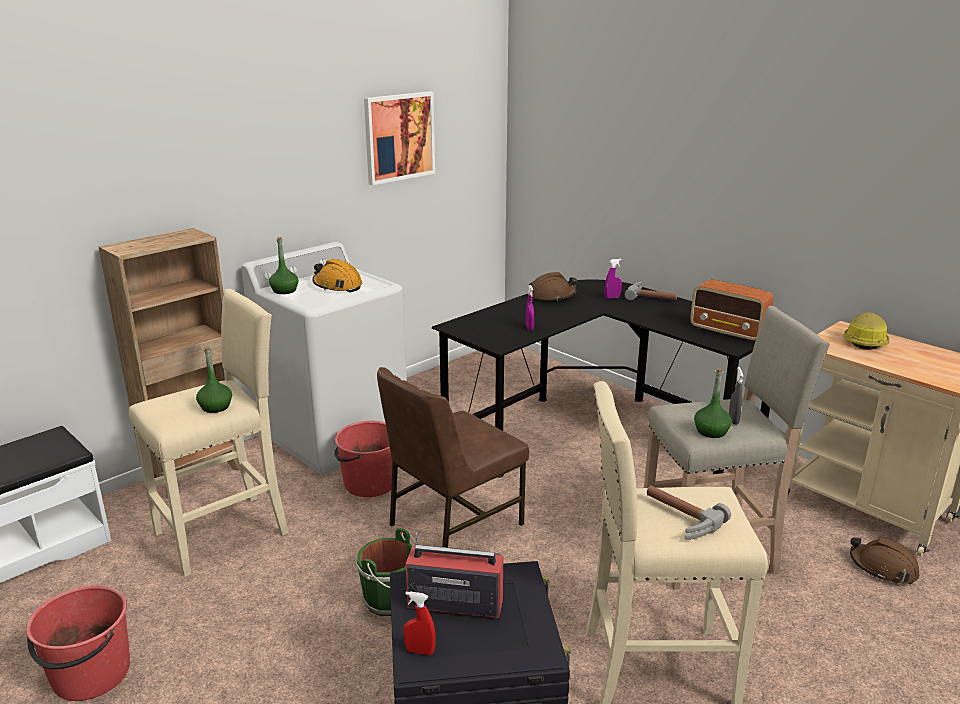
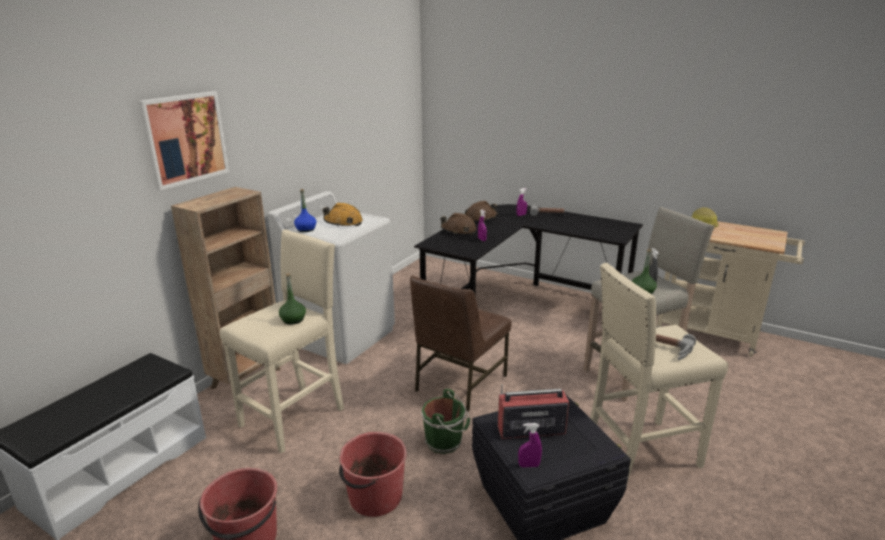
camera: 15 degrees left, 0 degrees up
green bottle [269,237,298,294] -> blue bottle [294,189,316,232]
red bucket [334,421,393,497] -> red bucket moved to [339,432,407,517]
picture [364,91,435,185] -> picture moved to [138,91,229,190]
red spray bottle [403,591,436,655] -> purple spray bottle [518,423,542,468]
radio [690,279,774,342] -> none
brown hard hat [850,537,920,585] -> brown hard hat moved to [440,213,476,235]

